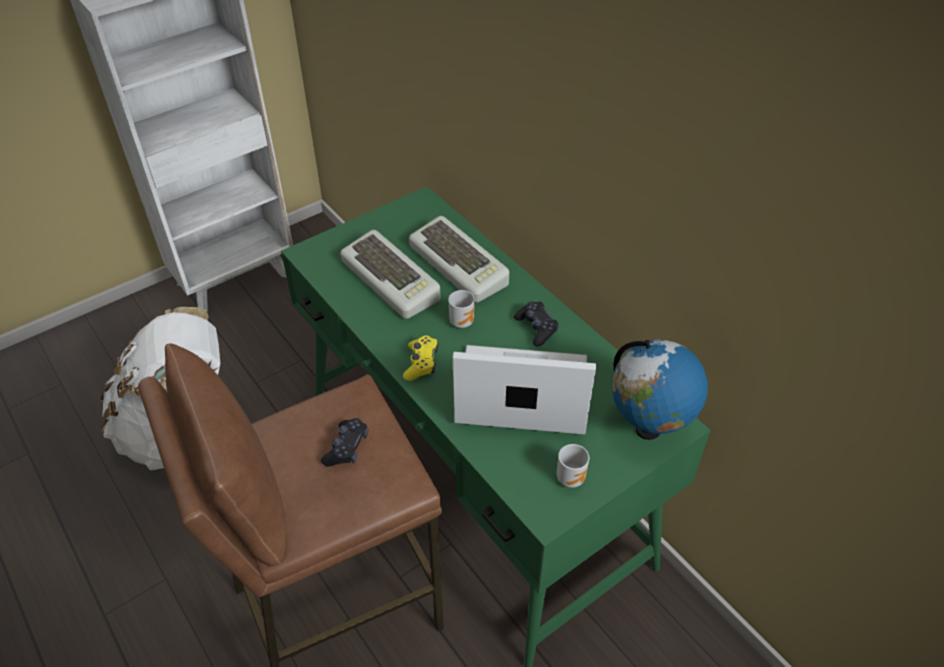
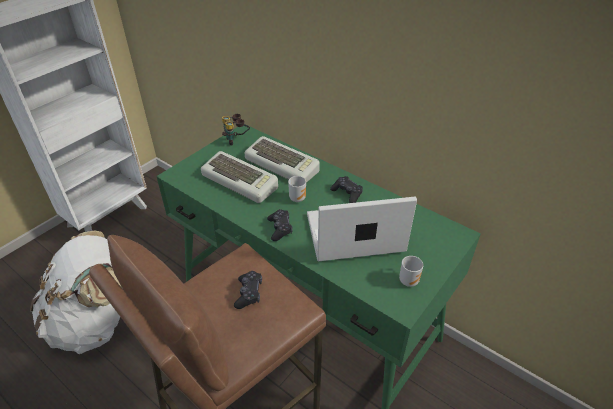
camera: 15 degrees left, 5 degrees down
yellow game controller [403,336,438,381] -> black game controller [267,209,292,241]
globe [612,340,708,440] -> none
none -> binoculars [222,114,250,145]

